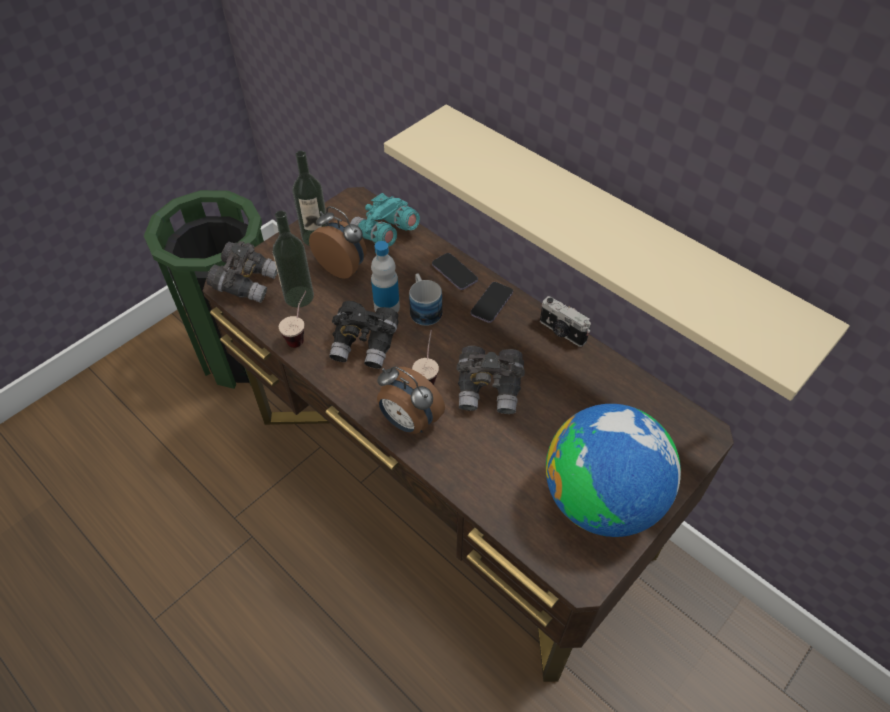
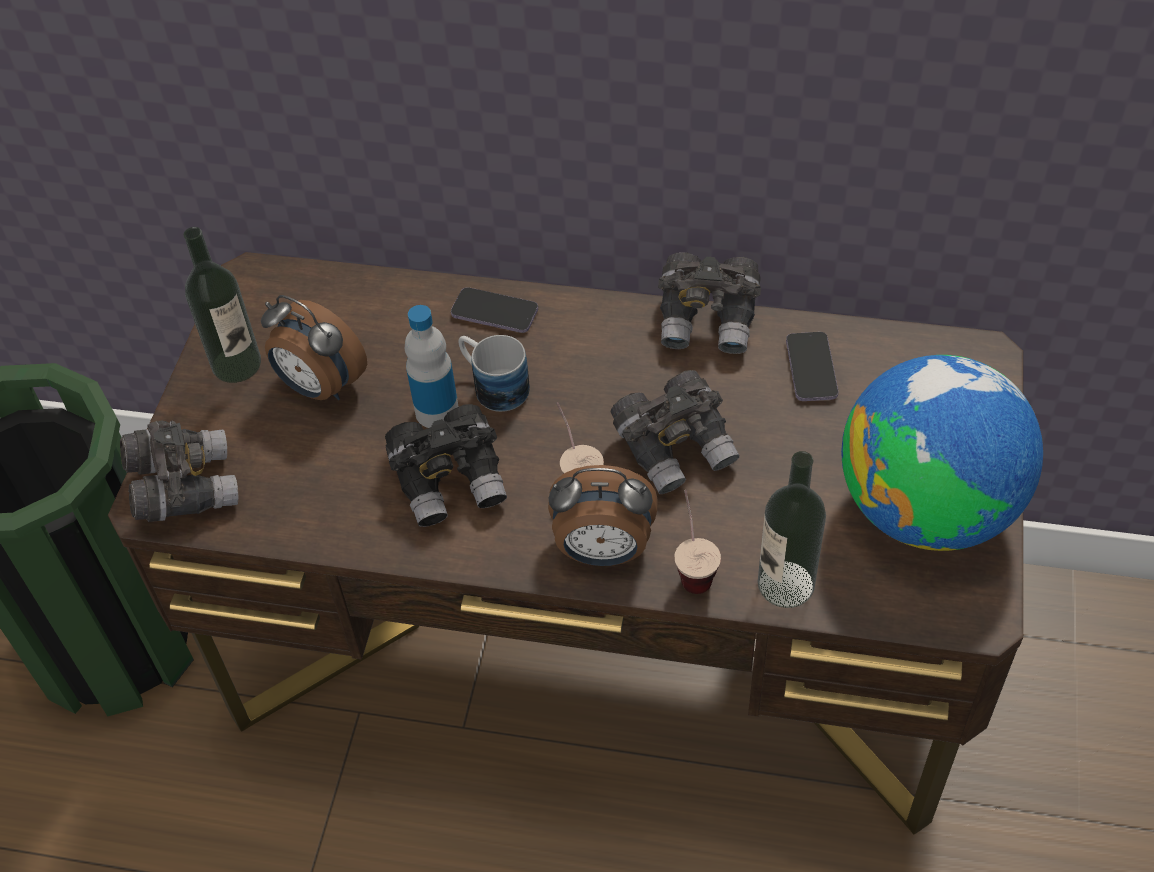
camera: 30 degrees left, 0 degrees up
bottle [273,211,314,308] -> bottle moved to [758,451,826,608]
cup [279,291,307,348] -> cup moved to [675,490,721,594]
alarm clock [309,206,367,279] -> alarm clock turned 150 degrees counterclockwise [261,295,367,400]
turquoise binoculars [350,193,420,247] -> none
beige shelf [384,105,850,401] -> none
phone [471,282,513,323] -> phone moved to [786,332,838,401]
camera [540,296,591,347] -> grey binoculars [658,252,761,354]

